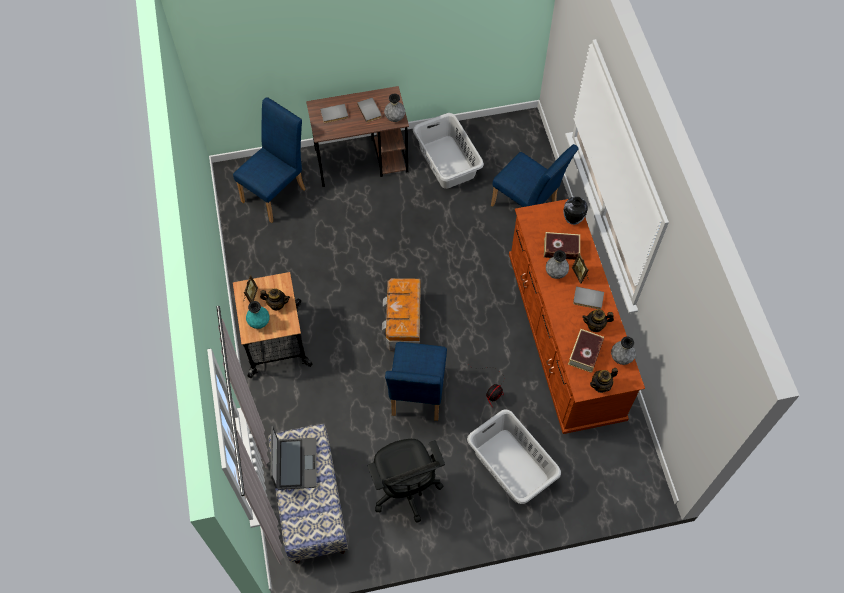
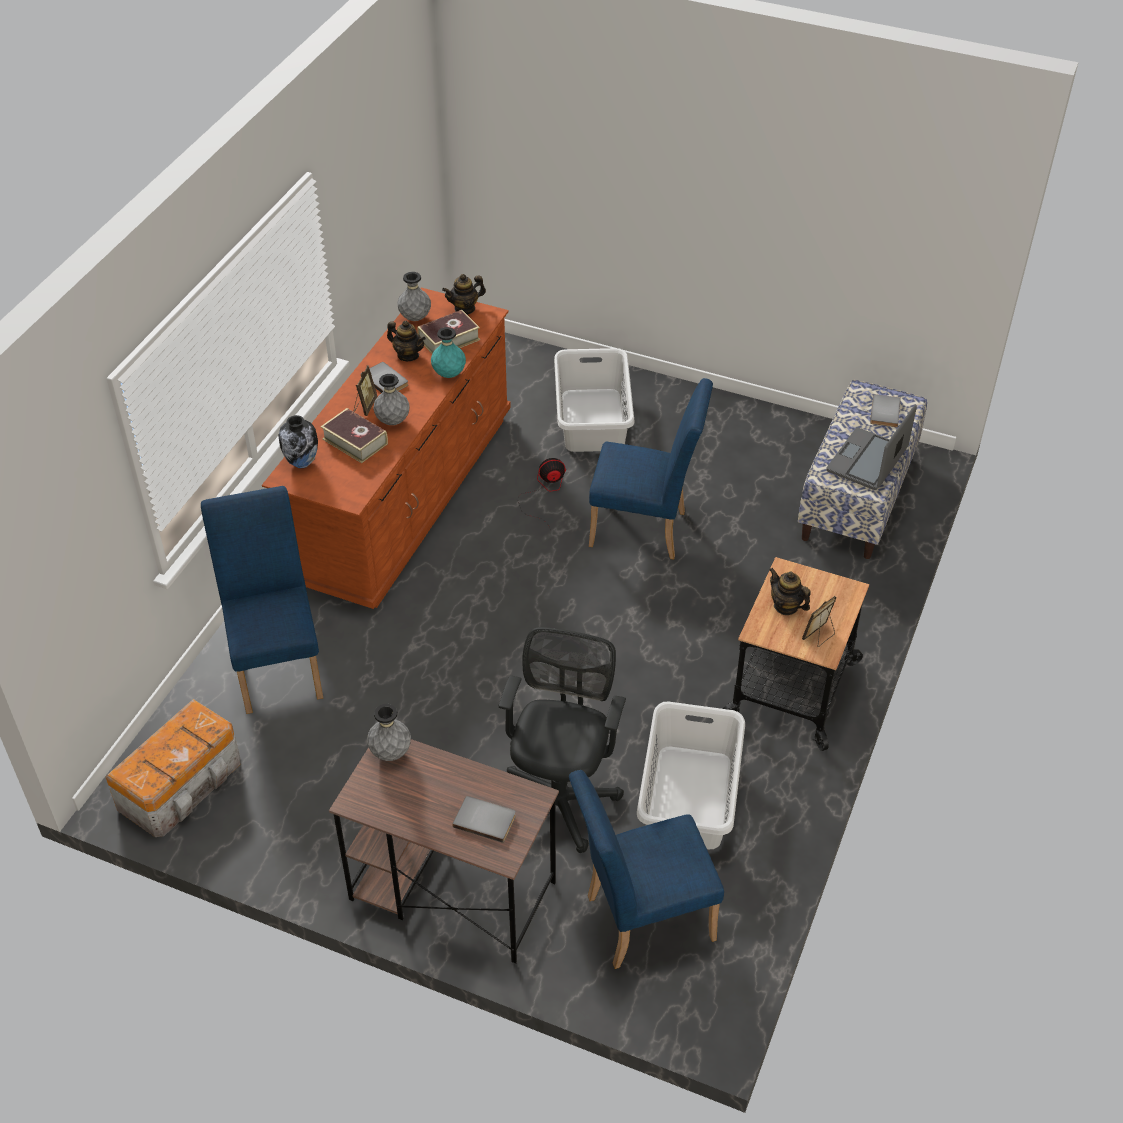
camera: 145 degrees left, 15 degrees down
turquoise vase [246,301,269,329] -> turquoise vase moved to [431,327,466,378]
grey book [357,98,382,123] -> grey book moved to [870,394,901,427]
black office chair [367,439,445,523] -> black office chair moved to [499,627,626,853]
storage box [382,278,421,351] -> storage box moved to [106,699,240,837]
blue chair [385,342,447,421] -> blue chair turned 60 degrees clockwise [589,378,713,559]
grey laundry basket [413,113,484,189] -> grey laundry basket moved to [637,701,745,849]
teapot [590,368,618,393] -> teapot turned 150 degrees clockwise [442,274,486,315]

